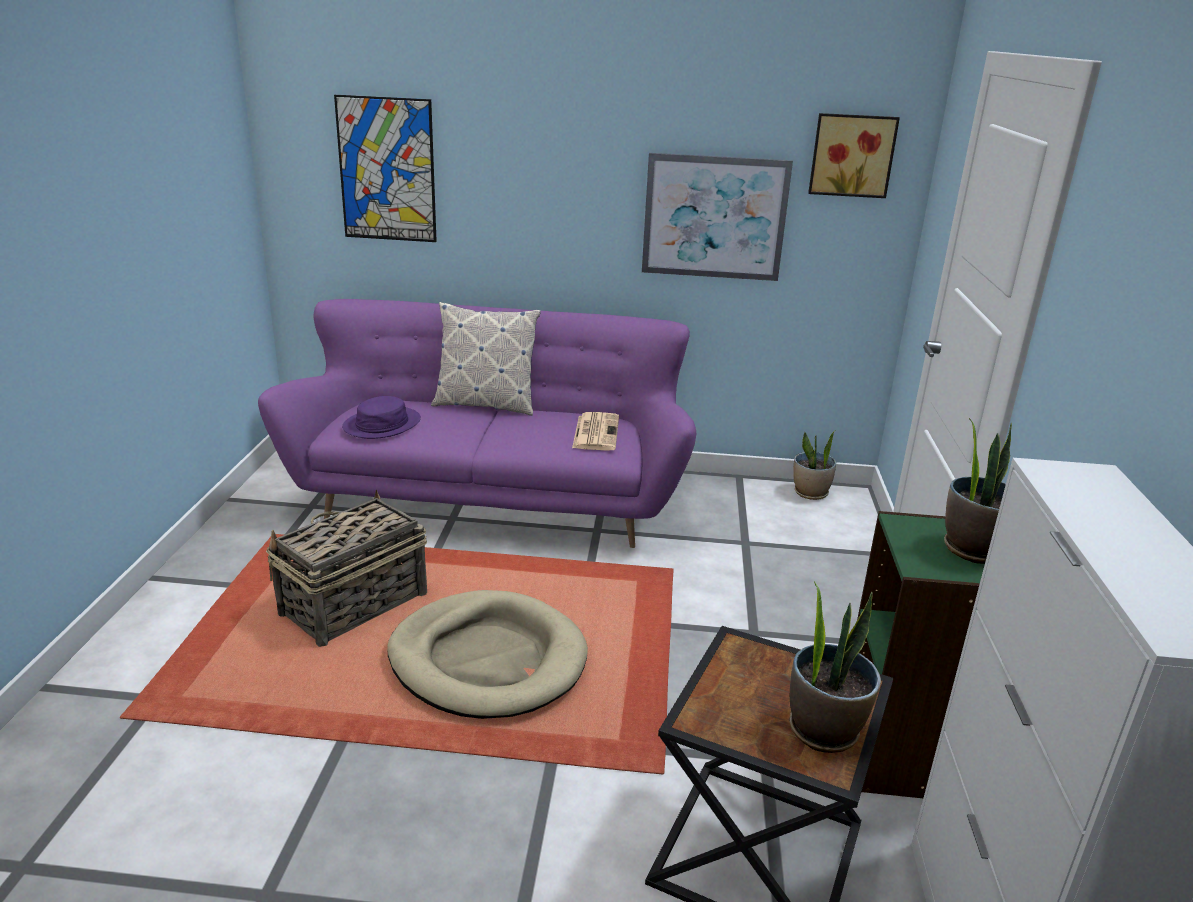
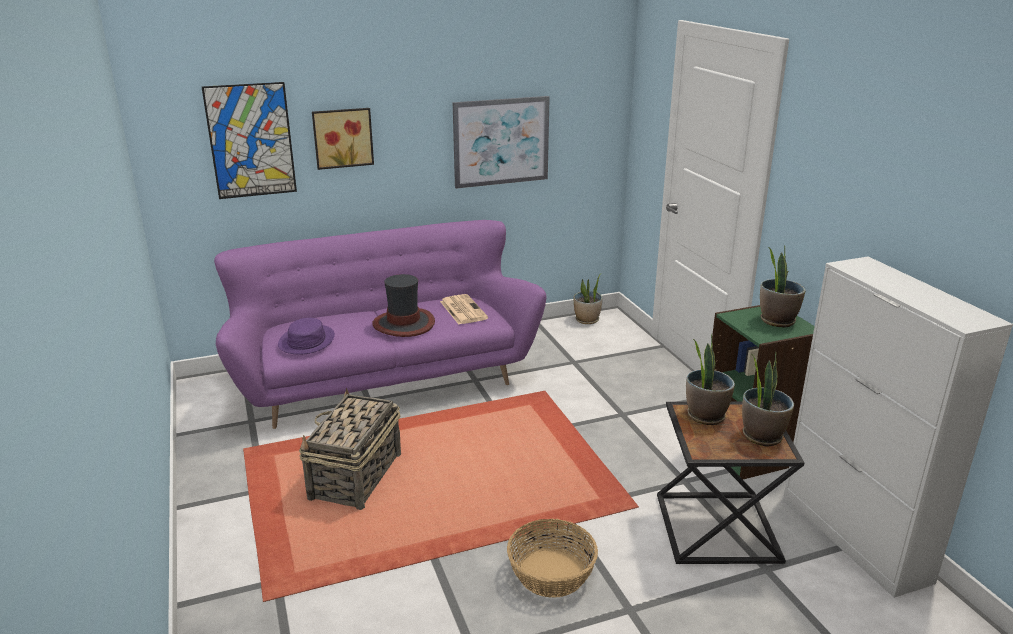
camera: 25 degrees left, 0 degrees up
beige dog bed [387,590,588,719] -> none
pillow [431,302,541,416] -> none
picture [808,113,900,198] -> picture moved to [312,108,374,170]
none -> hat [372,274,435,337]
none -> basket [507,519,598,598]
none -> potted plant [686,334,735,425]

